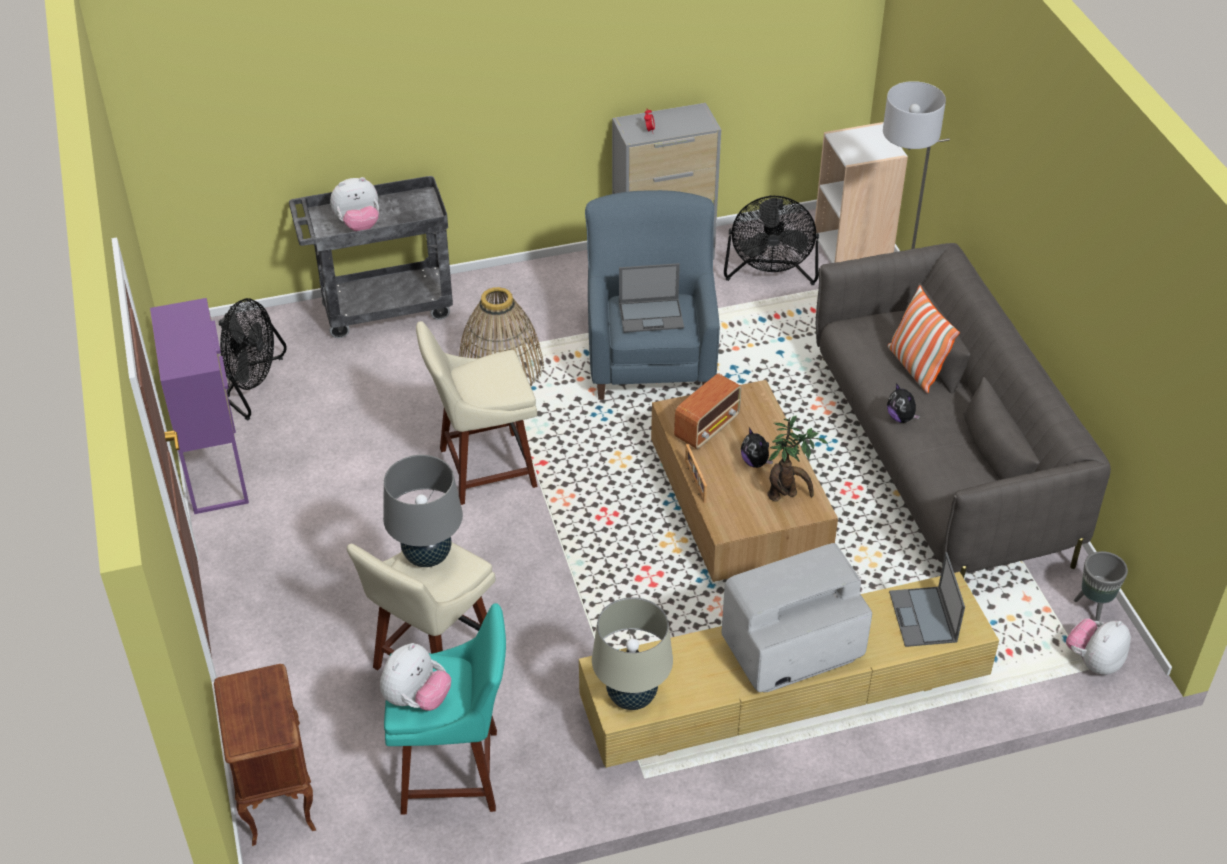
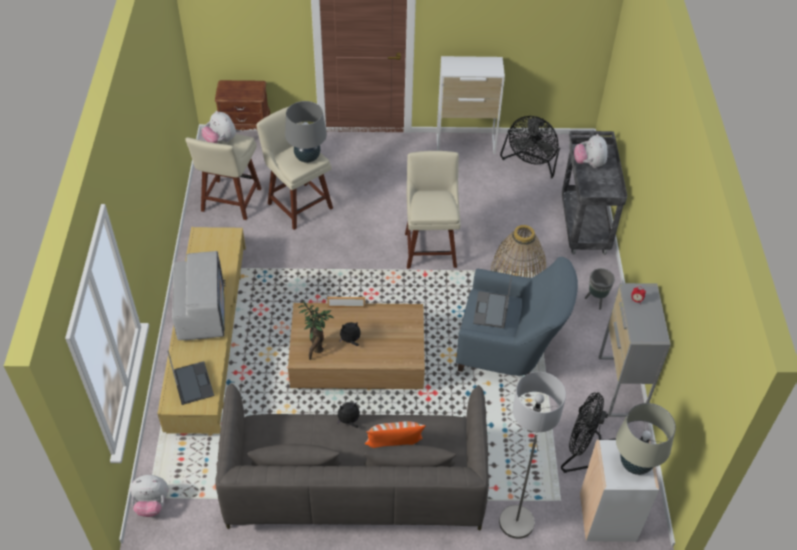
camera: 105 degrees right, 5 degrees up
purple cabinet [150,298,249,514] -> white cabinet [437,56,505,154]
turquoise stool [384,603,506,814] -> beige stool [185,134,262,220]
beige table lamp [592,597,673,710] -> beige table lamp moved to [616,403,676,475]
radio [674,373,742,449] -> none
laptop [889,552,965,647] -> laptop turned 60 degrees clockwise [167,350,214,405]
plush toy [1066,618,1131,675] -> plush toy turned 120 degrees clockwise [130,475,168,517]
grey planter [1074,551,1128,621] -> grey planter moved to [585,268,615,310]

